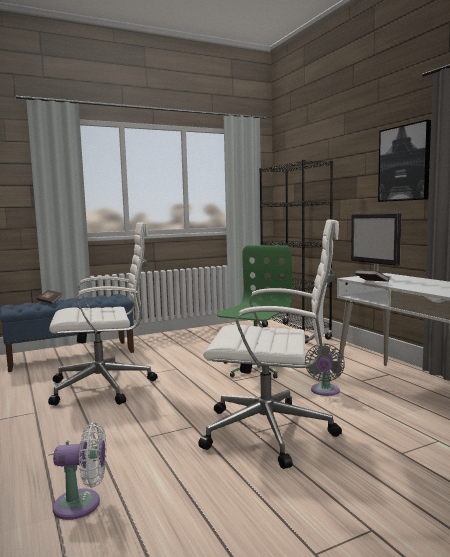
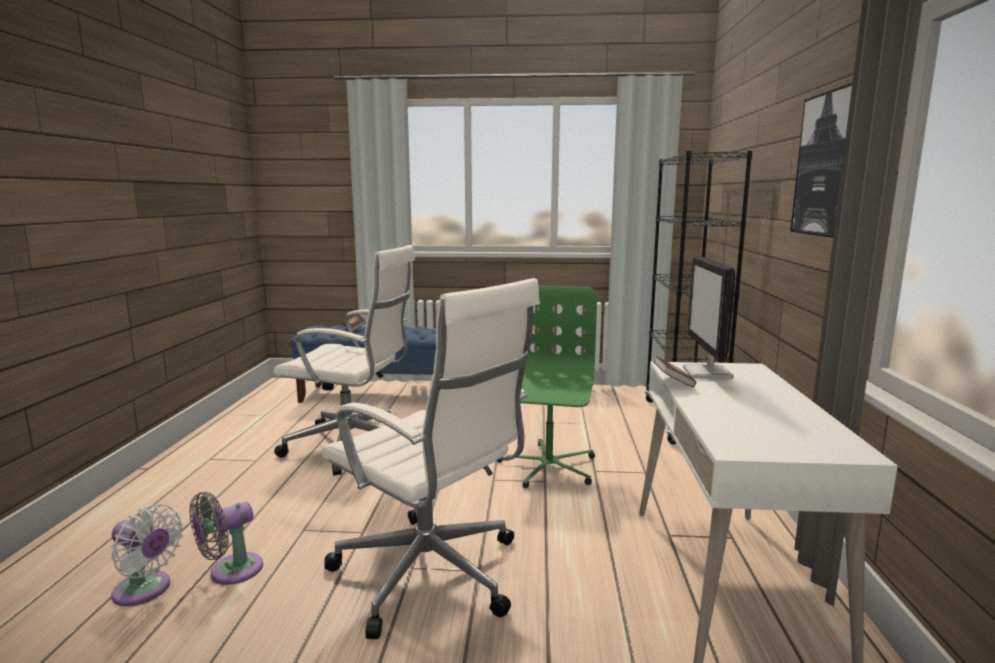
camera: 30 degrees right, 5 degrees up
green office chair [217,245,293,378] -> green office chair turned 45 degrees counterclockwise [497,286,597,488]
grey fan [305,343,345,396] -> grey fan moved to [189,492,263,585]

